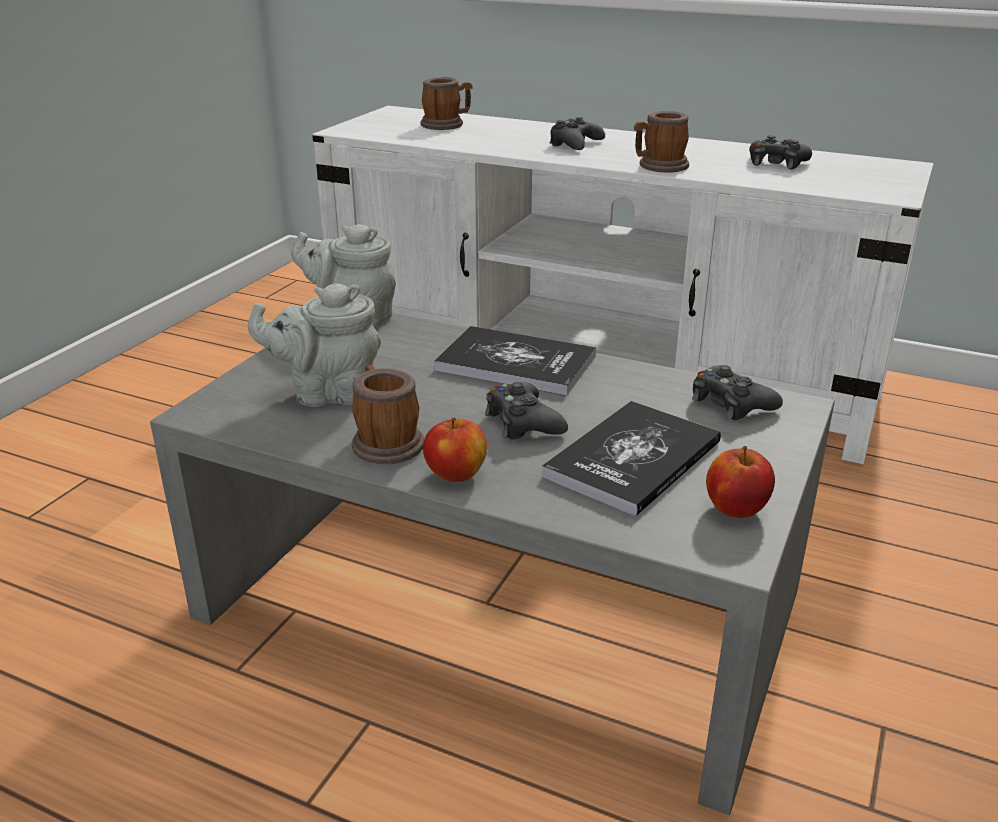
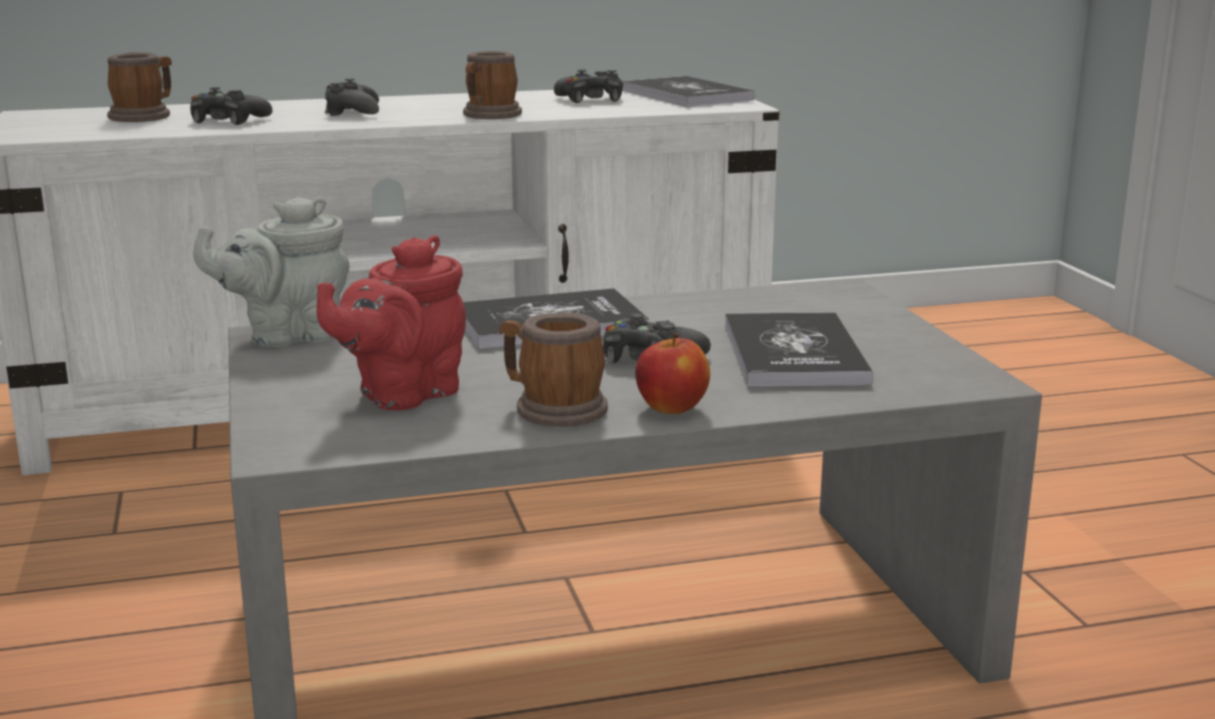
camera: 40 degrees left, 10 degrees down
grey teapot [248,283,381,407] -> red teapot [317,236,466,410]
black game controller [692,365,783,420] -> black game controller moved to [190,87,273,125]
apple [706,446,775,518] -> none
none -> book [622,76,755,107]

